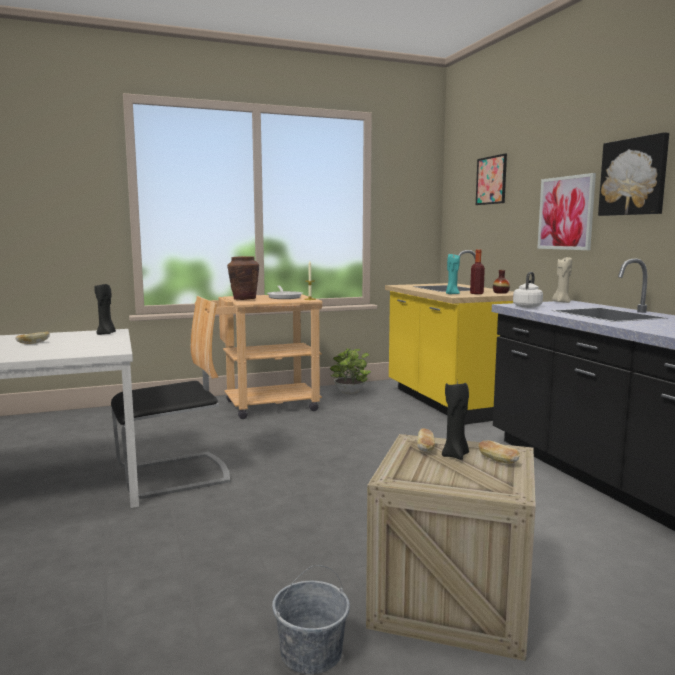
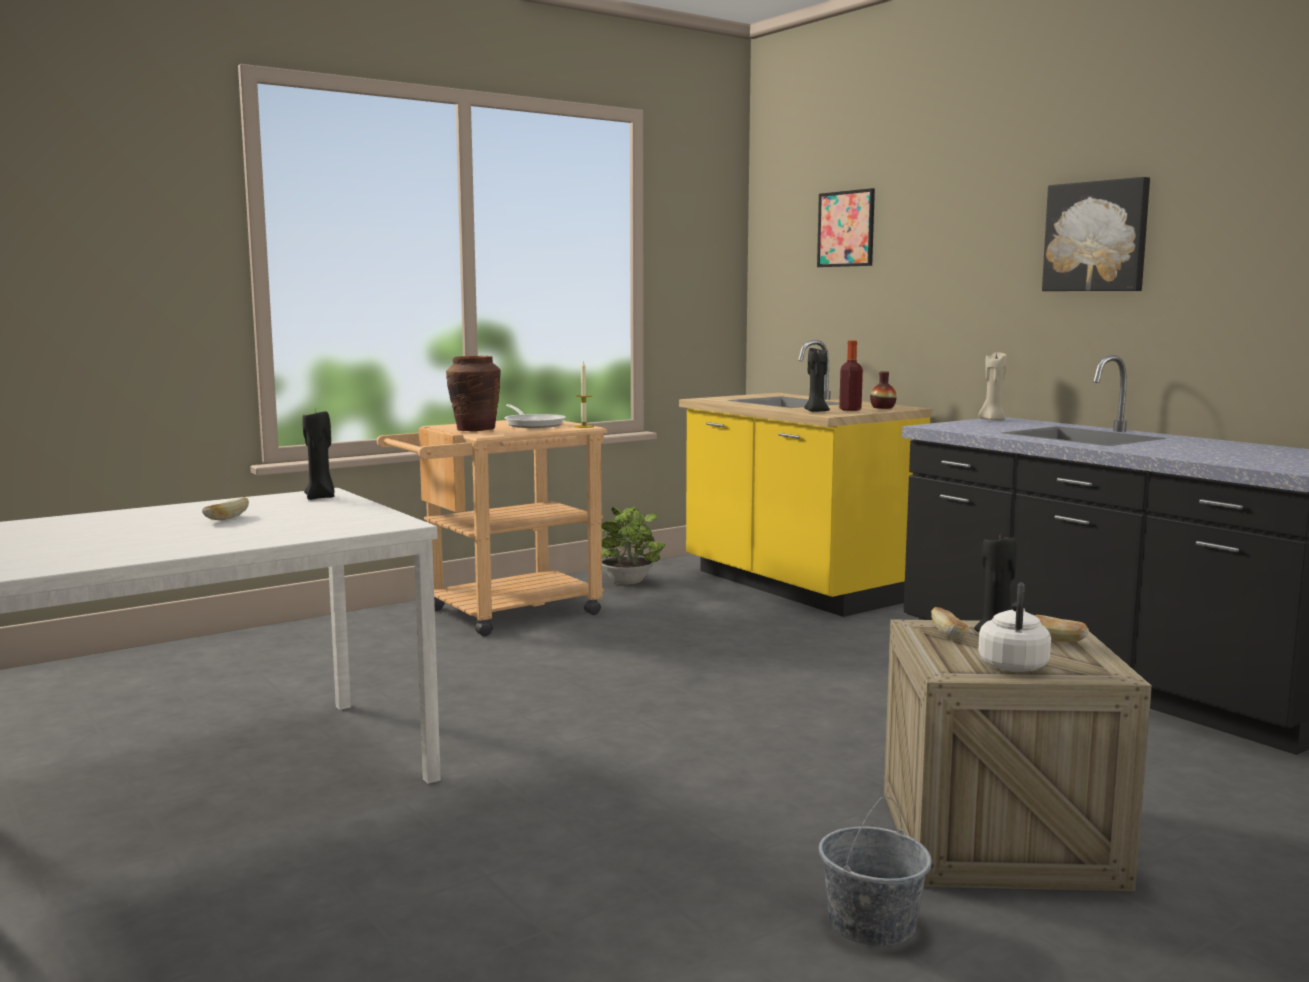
camera: 15 degrees left, 0 degrees up
chair [111,296,230,499] -> none
turquoise candle [446,254,460,294] -> black candle [804,348,830,412]
white kettle [513,272,543,308] -> white kettle moved to [978,582,1051,672]
picture [537,173,596,250] -> none

